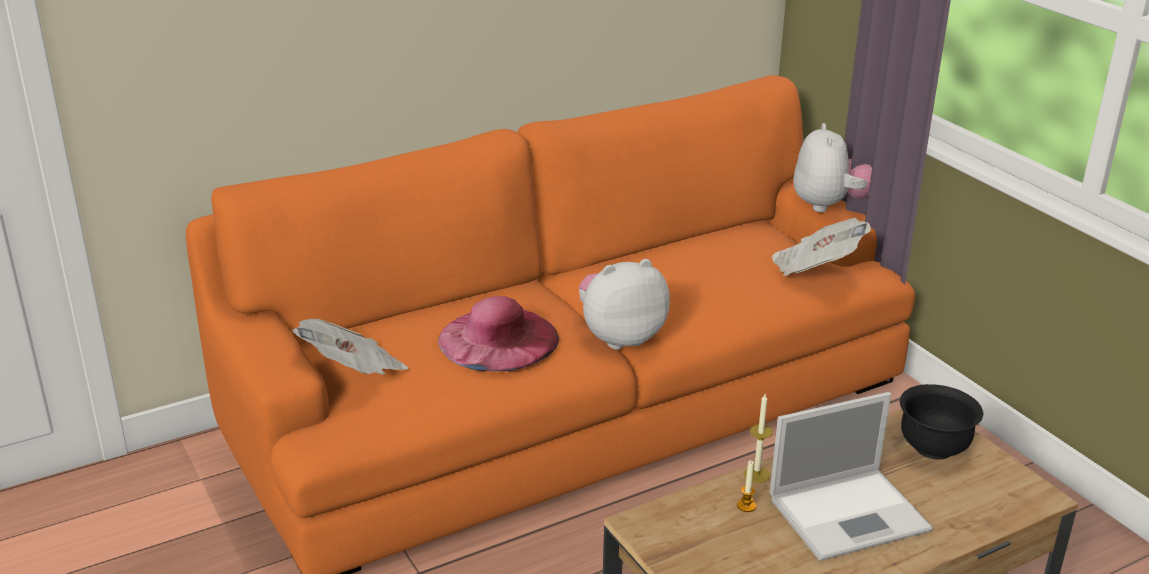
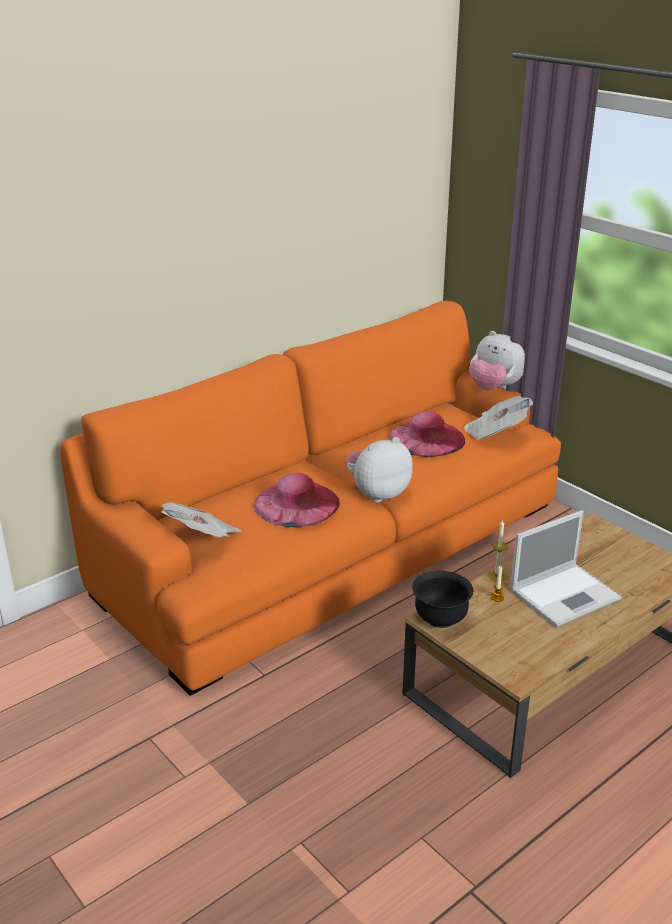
camera: 10 degrees left, 0 degrees up
plush toy [794,123,872,212] -> plush toy turned 135 degrees clockwise [469,331,525,390]
black bowl [900,384,983,460] -> black bowl moved to [412,571,474,628]
none -> pink hat [389,411,465,457]

